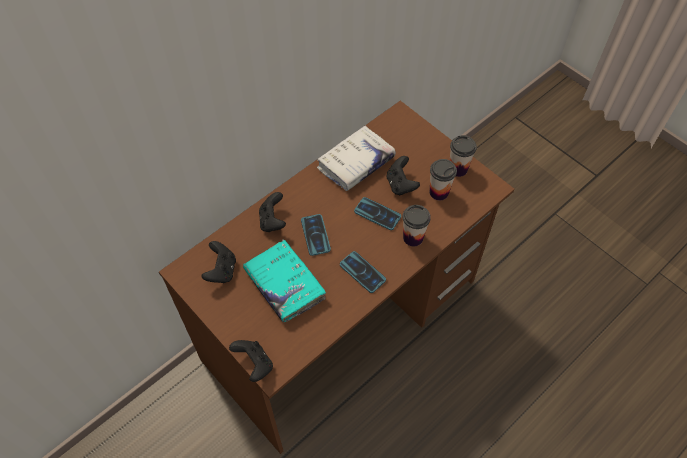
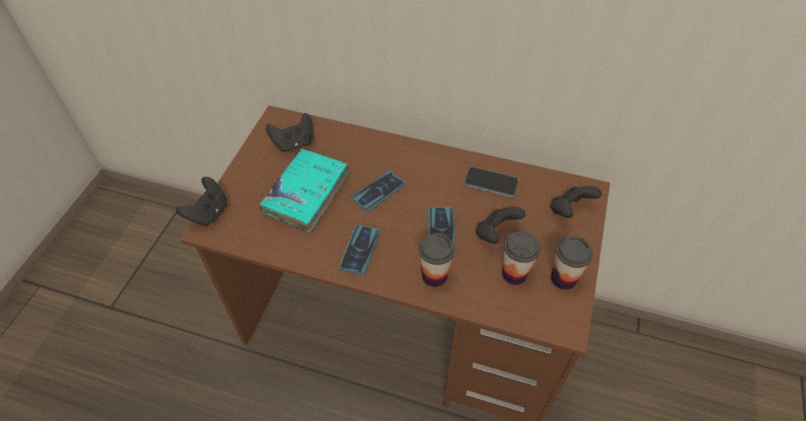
camera: 60 degrees right, 5 degrees down
black game controller [259,192,286,232] -> black game controller moved to [550,186,602,218]
white book [317,126,396,191] -> phone [464,167,519,197]

